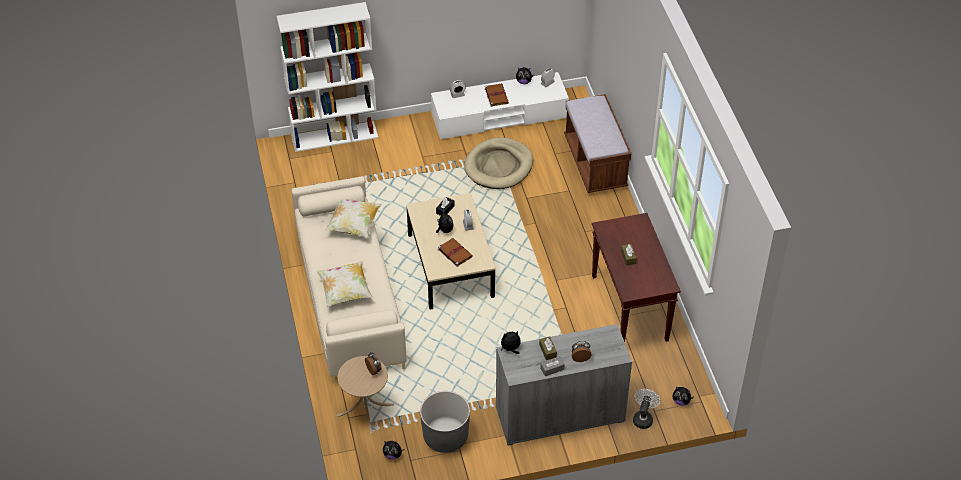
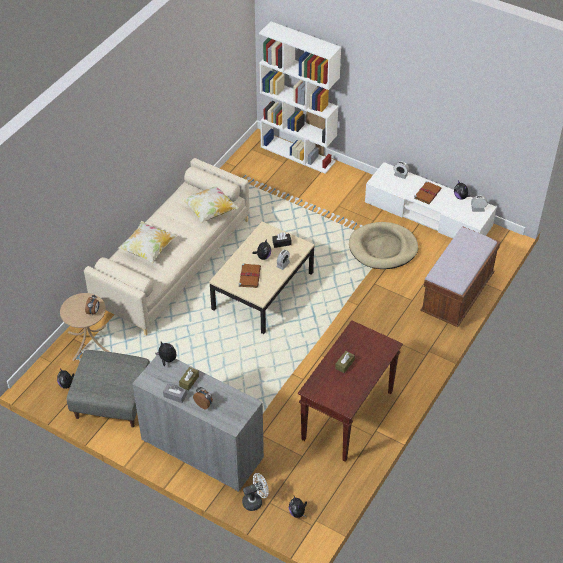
camera: 45 degrees right, 0 degrees up
grey planter [420,391,470,453] -> grey ottoman [67,350,150,428]

